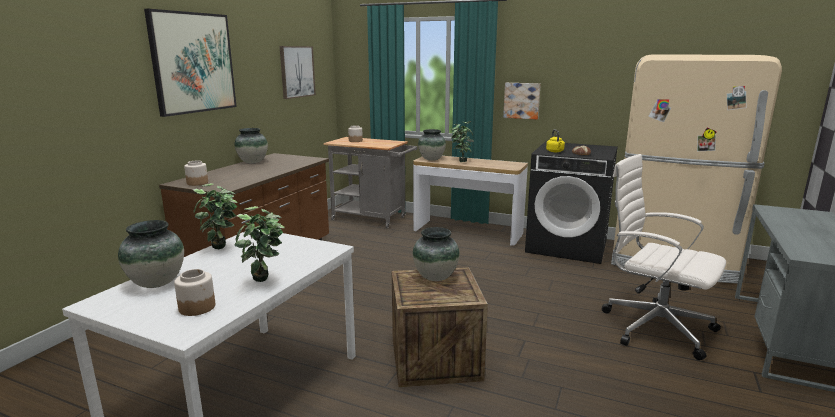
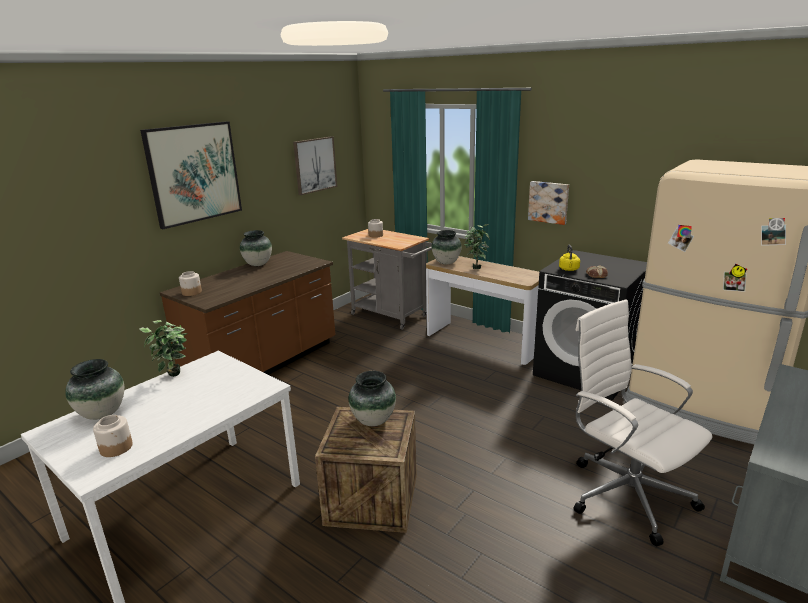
camera: 15 degrees right, 5 degrees up
potted plant [234,206,285,282] -> none

